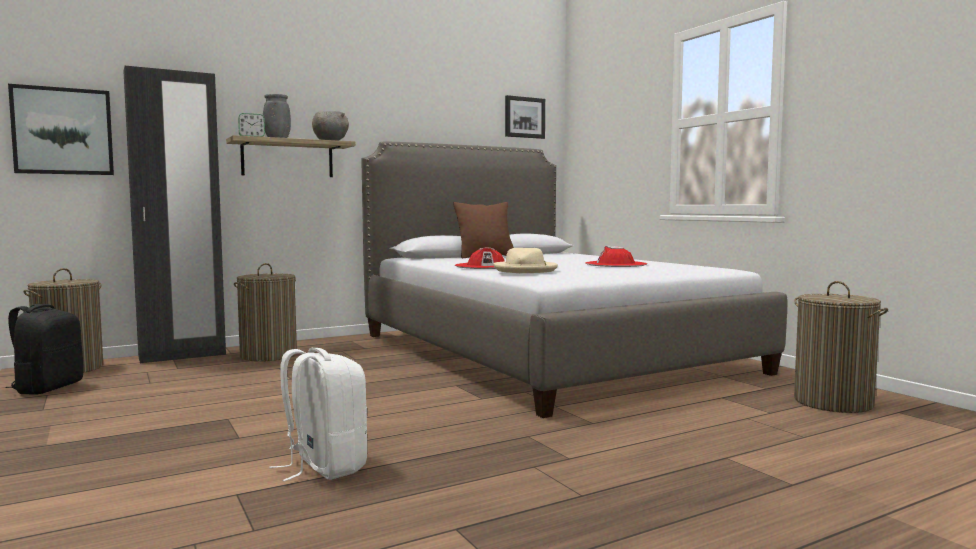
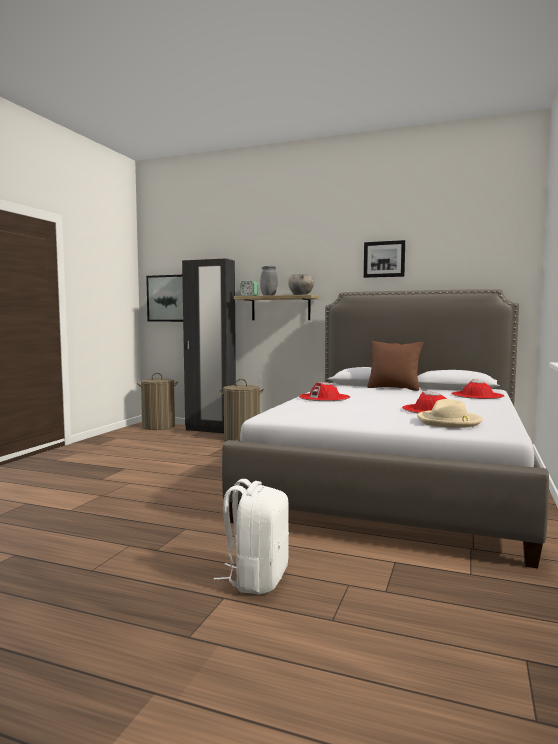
camera: 50 degrees right, 0 degrees up
black backpack [5,304,84,395] -> none
white backpack [270,348,367,482] -> white backpack moved to [214,479,289,594]
beige hat [493,248,558,273] -> beige hat moved to [417,399,483,428]
picture [505,95,545,139] -> picture moved to [364,240,405,278]
laundry basket [794,281,888,413] -> none
none -> red hat [451,379,504,399]

